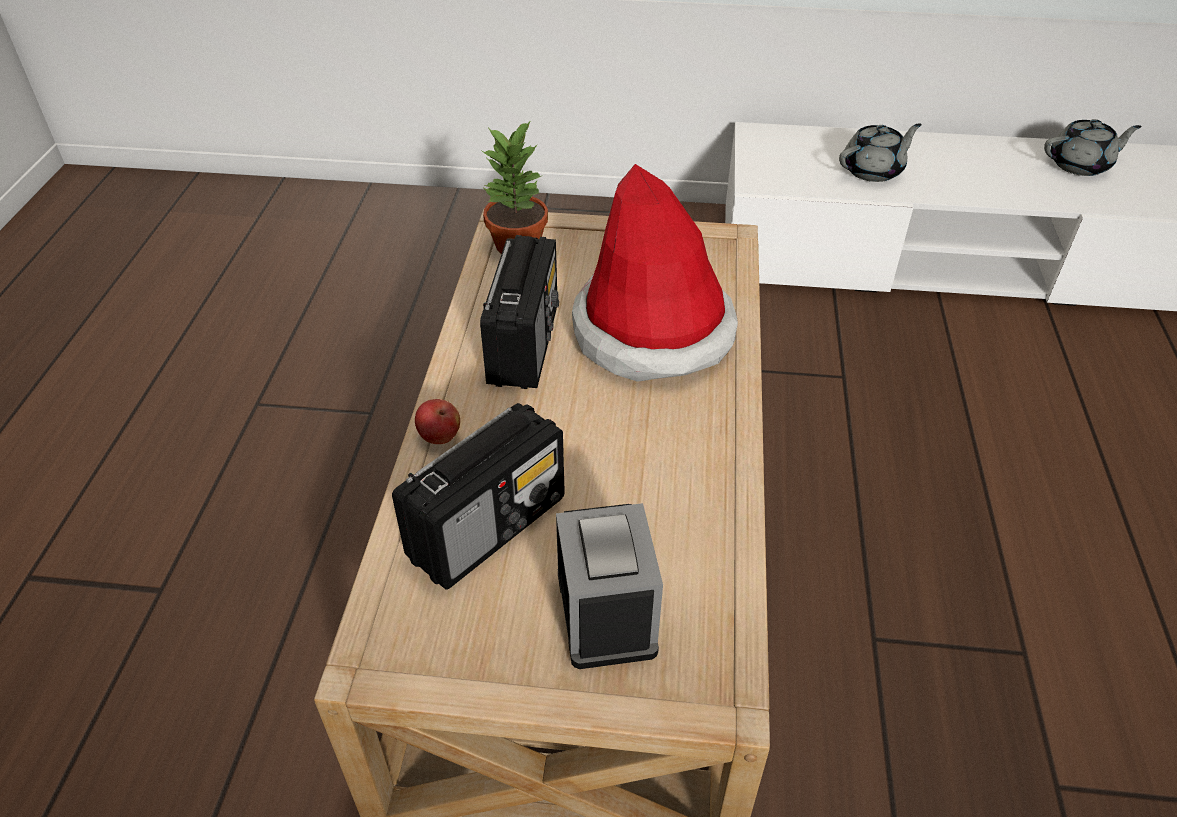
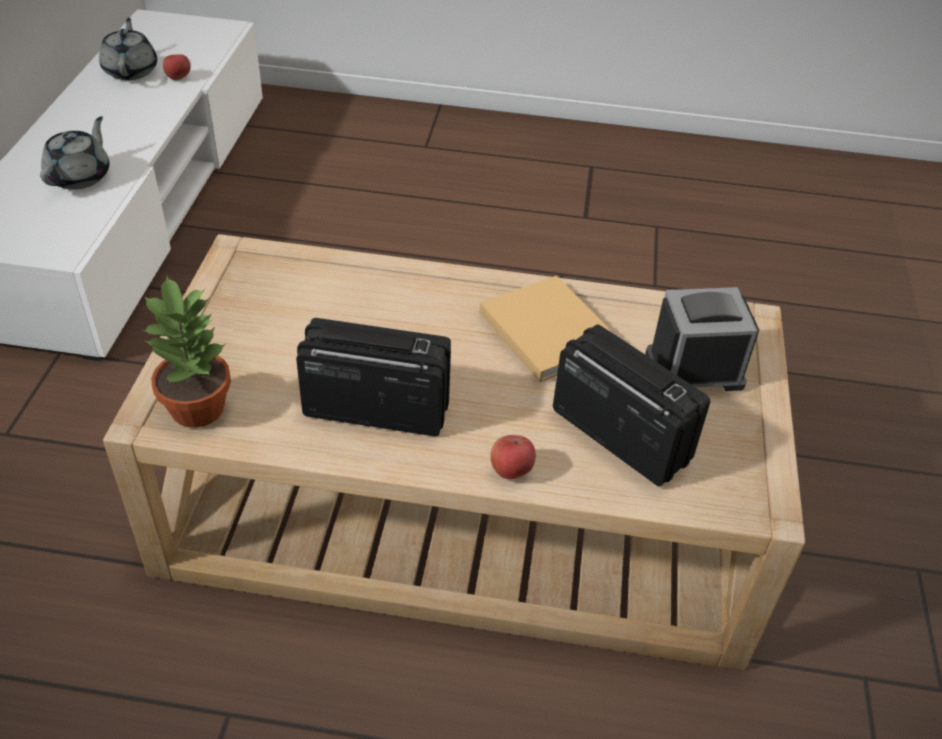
camera: 90 degrees left, 0 degrees up
hat [572,164,738,382] -> none
grey teapot [839,123,922,182] -> grey teapot turned 45 degrees clockwise [40,116,110,190]
none -> apple [163,54,191,80]
none -> beige book [479,275,614,382]

